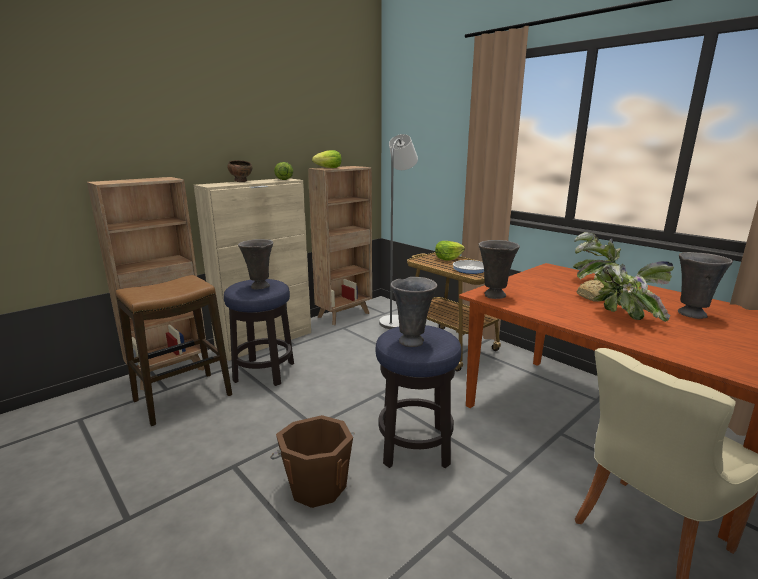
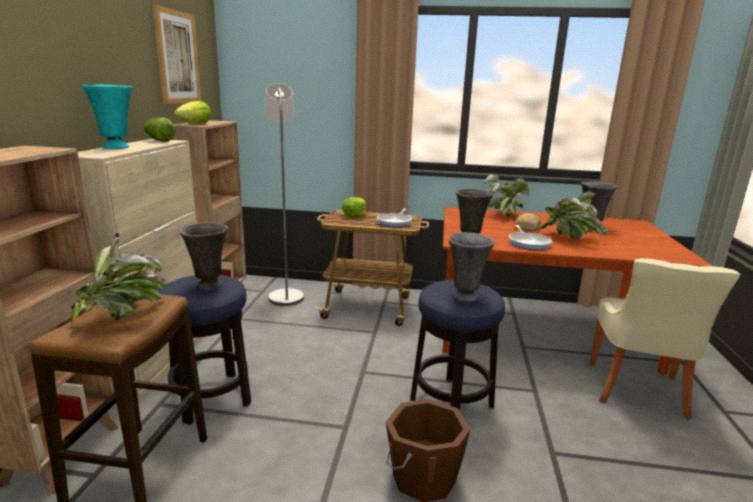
camera: 40 degrees left, 0 degrees up
brown bowl [228,160,252,182] -> turquoise vase [82,85,133,149]
none -> potted plant [69,232,168,329]
none -> picture [153,5,201,104]
none -> frying pan [509,225,552,250]

